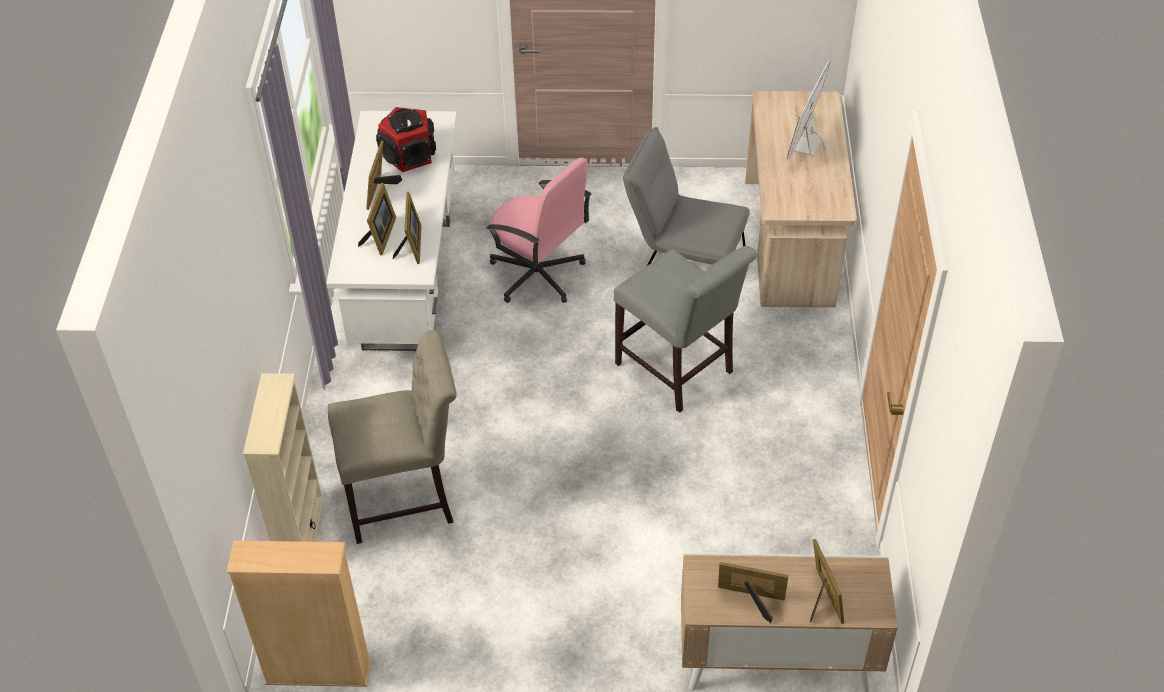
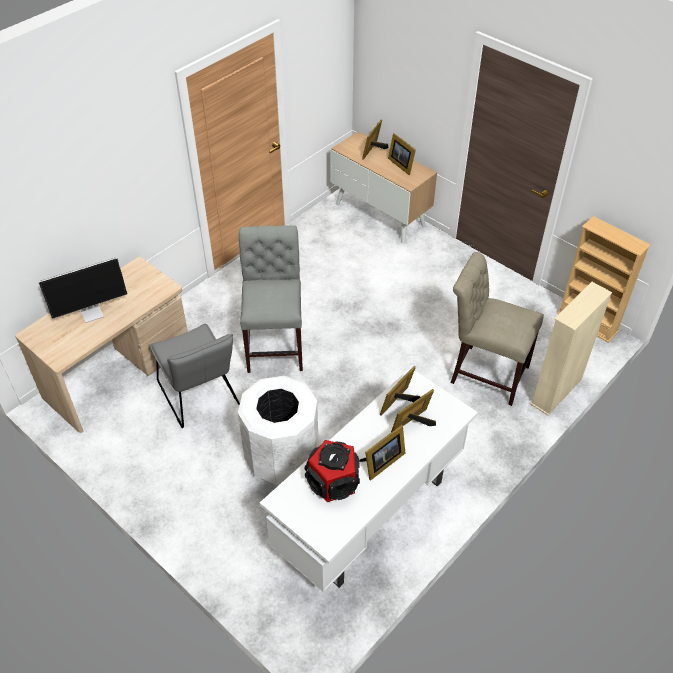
camera: 140 degrees left, 0 degrees up
pink office chair [486,157,591,303] -> white trash can [238,376,319,486]

